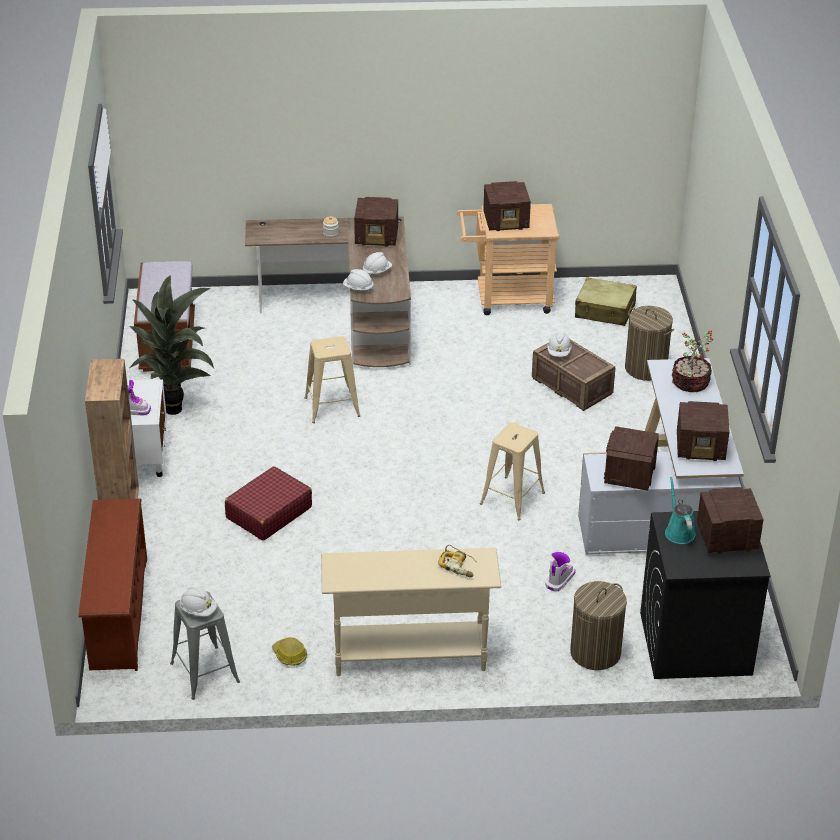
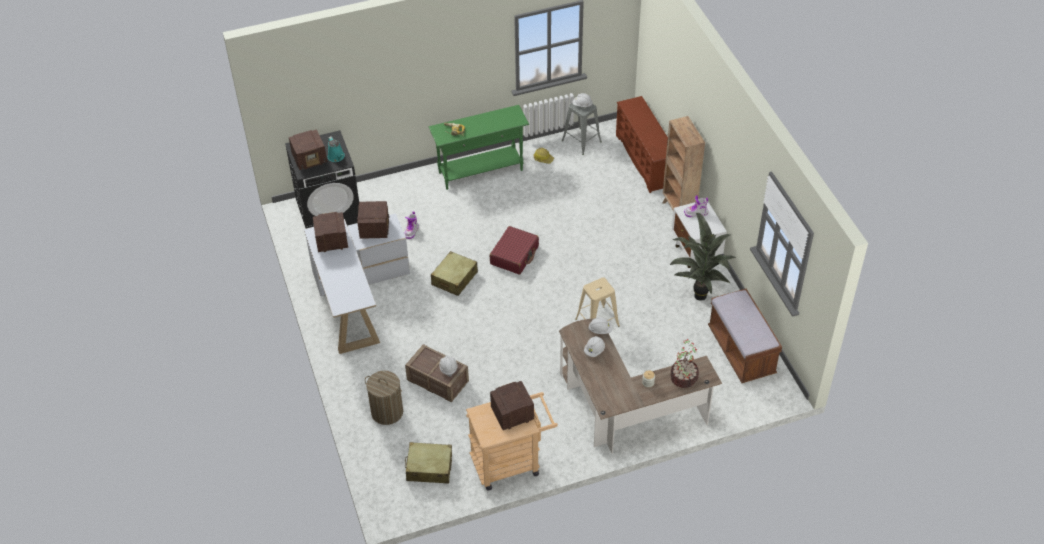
camera: 165 degrees right, 10 degrees up
red suitcase [225,466,312,541] -> red suitcase moved to [490,226,539,275]
beige console table [321,548,501,676] -> green console table [429,105,529,190]
radio [354,197,398,247] -> none
beige stool [480,422,545,520] -> beige suitcase [431,251,478,296]
laundry basket [570,581,627,670] -> none
potted plant [672,330,714,392] -> potted plant moved to [670,339,699,388]

